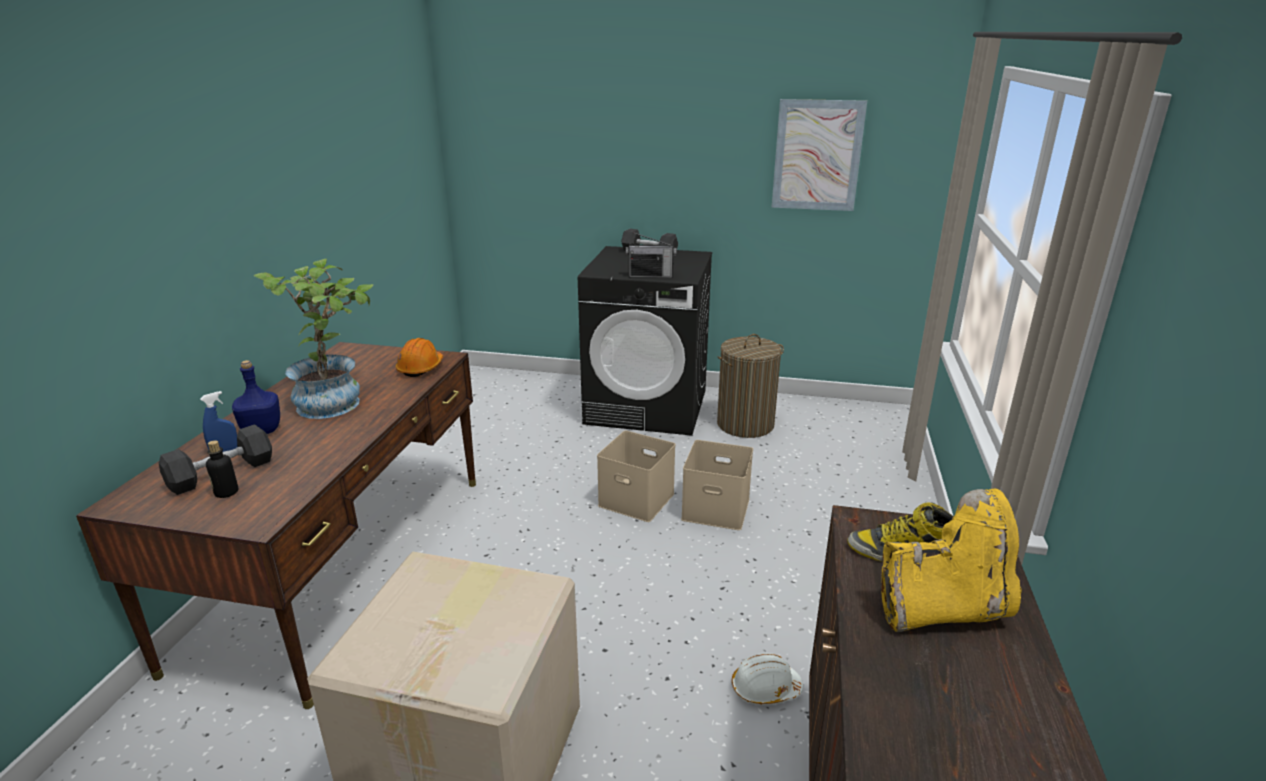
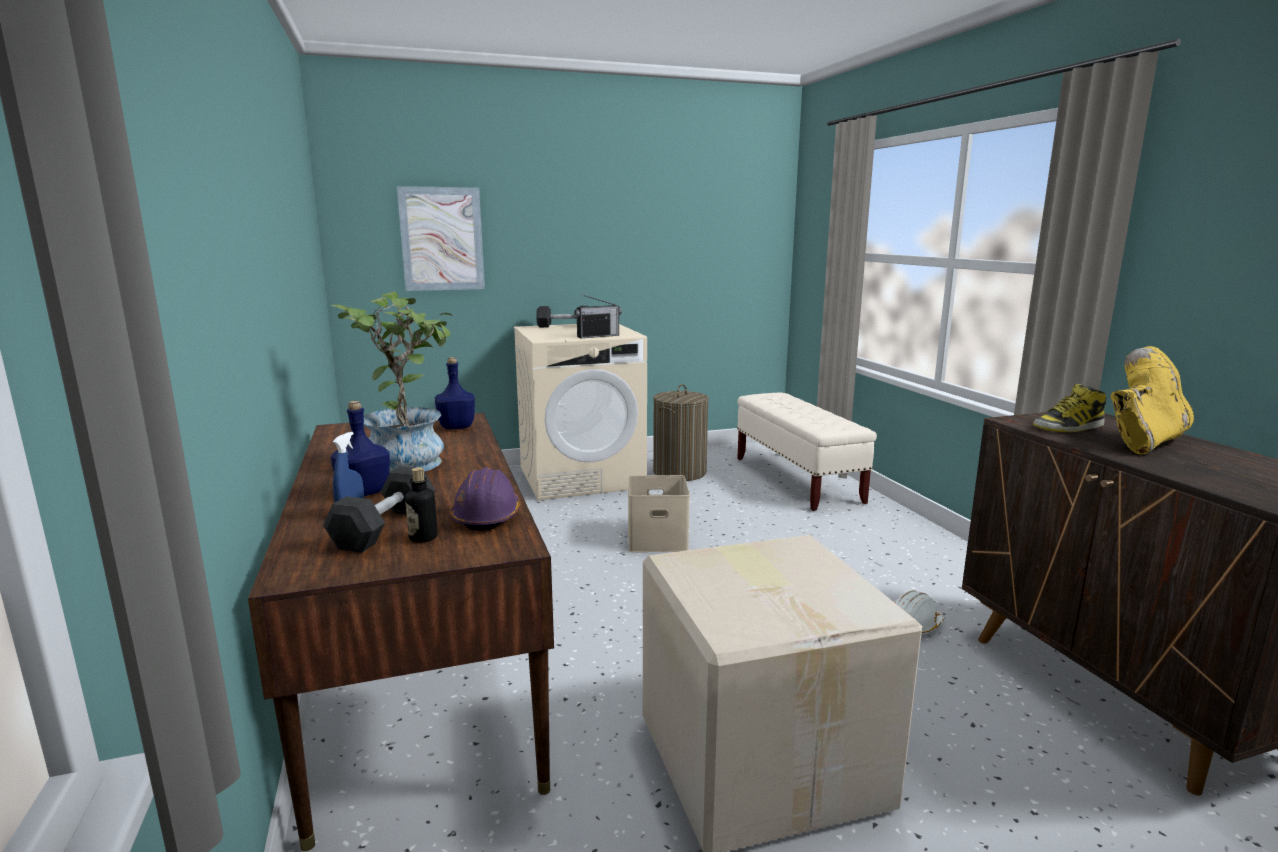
camera: 30 degrees left, 10 degrees down
orange hard hat [396,338,443,377] -> blue bottle [435,357,475,429]
black washing machine [578,246,712,436] -> beige washing machine [514,324,647,500]
beige storage box [681,440,753,530] -> none
picture [771,99,867,211] -> picture moved to [397,186,485,291]
none -> purple hard hat [450,467,521,531]
none -> beige bench [737,393,877,511]

